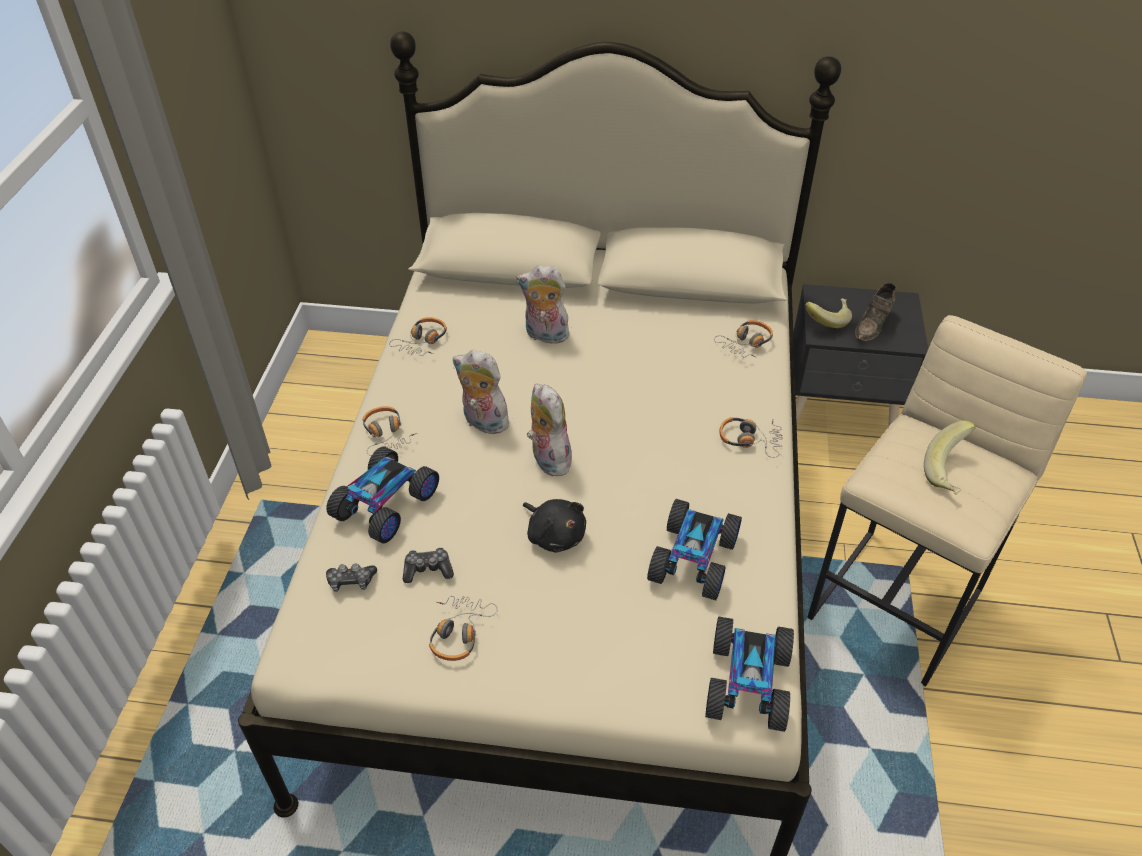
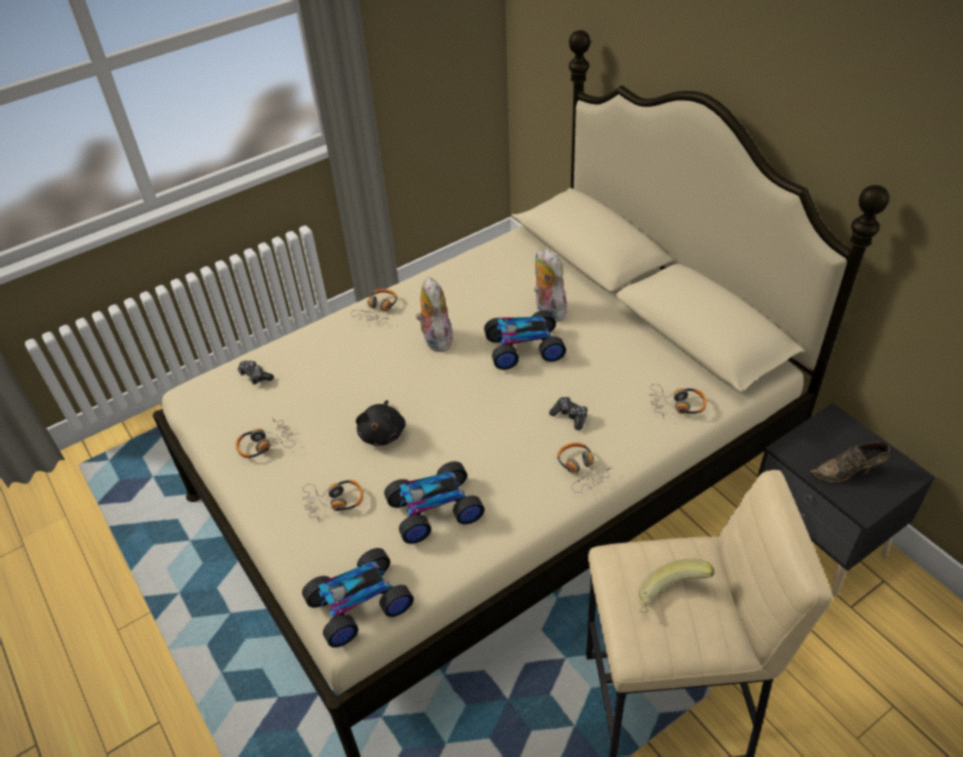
camera: 50 degrees right, 0 degrees up
toy car [326,447,439,544] -> toy car moved to [484,310,566,370]
headphones [389,317,447,356] -> headphones moved to [302,480,363,521]
game controller [403,547,454,583] -> game controller moved to [549,397,588,430]
plush toy [527,383,572,476] -> none
banana [805,299,852,328] -> none

